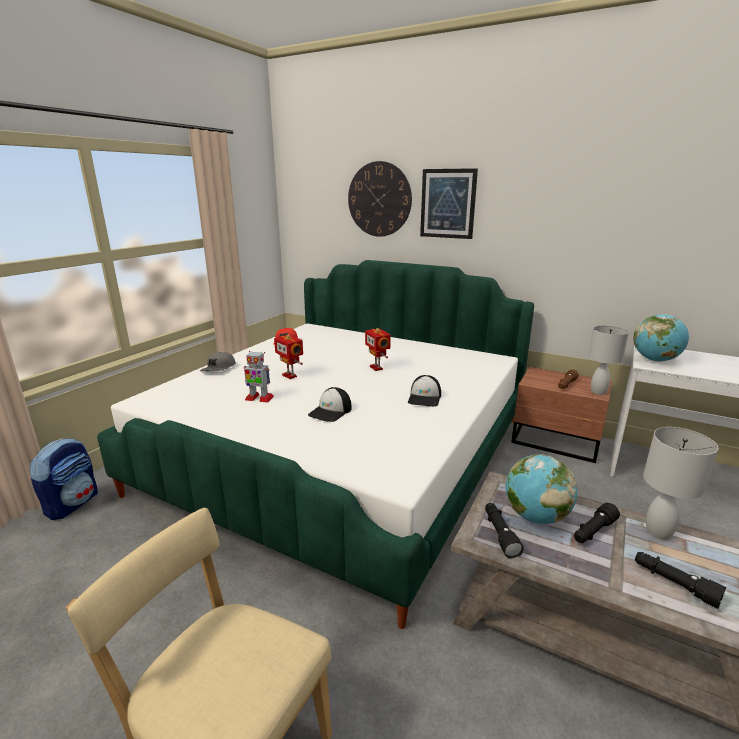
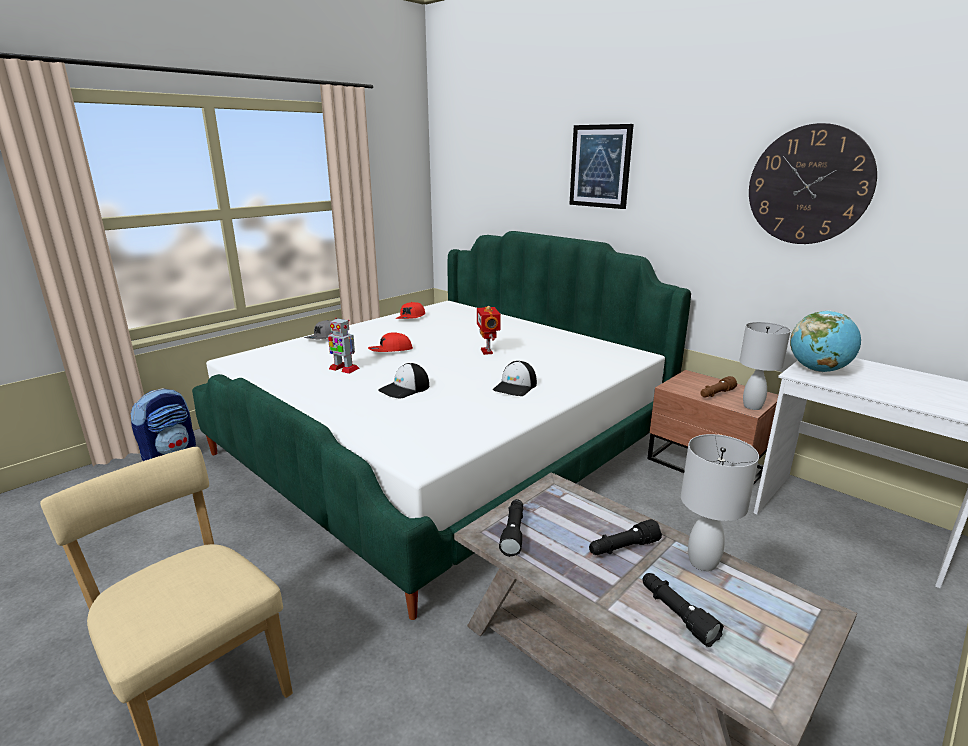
camera: 15 degrees right, 0 degrees up
toy robot [274,334,303,379] -> red cap [368,332,413,352]
wall clock [348,161,412,237] -> wall clock moved to [749,123,877,244]
globe [506,454,577,524] -> none

